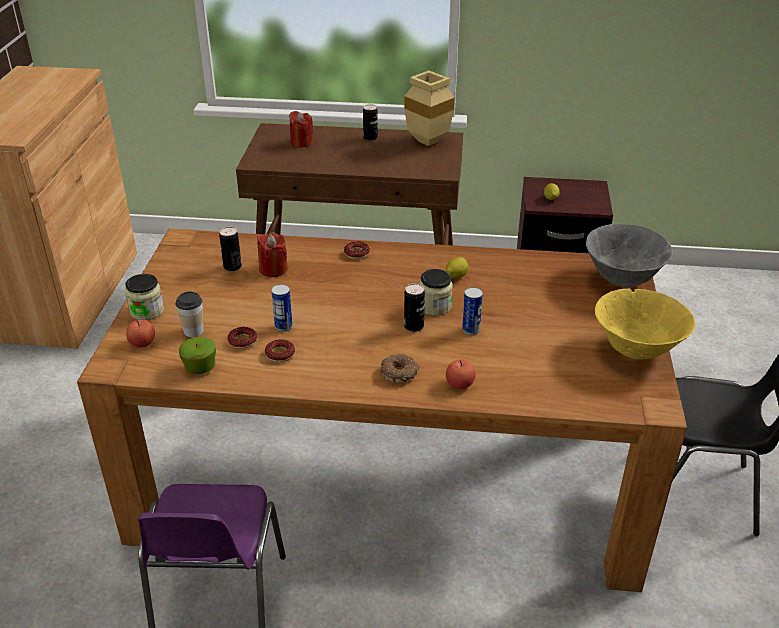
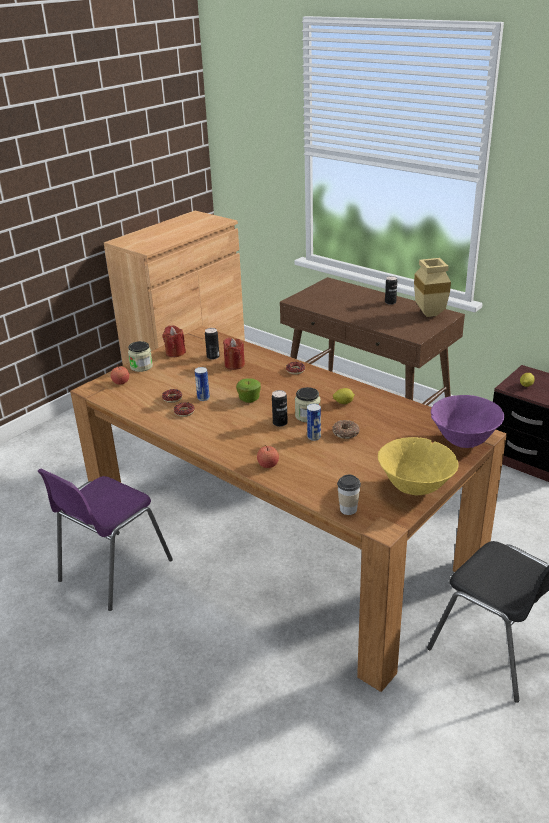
camera: 35 degrees right, 5 degrees down
cup [175,291,204,338] -> cup moved to [337,475,361,515]
apple [179,337,216,374] -> apple moved to [236,378,261,403]
red candle [289,111,313,148] -> red candle moved to [162,325,186,357]
donut [380,354,420,383] -> donut moved to [332,420,360,439]
grey bowl [586,224,673,287] -> purple bowl [431,395,504,448]

